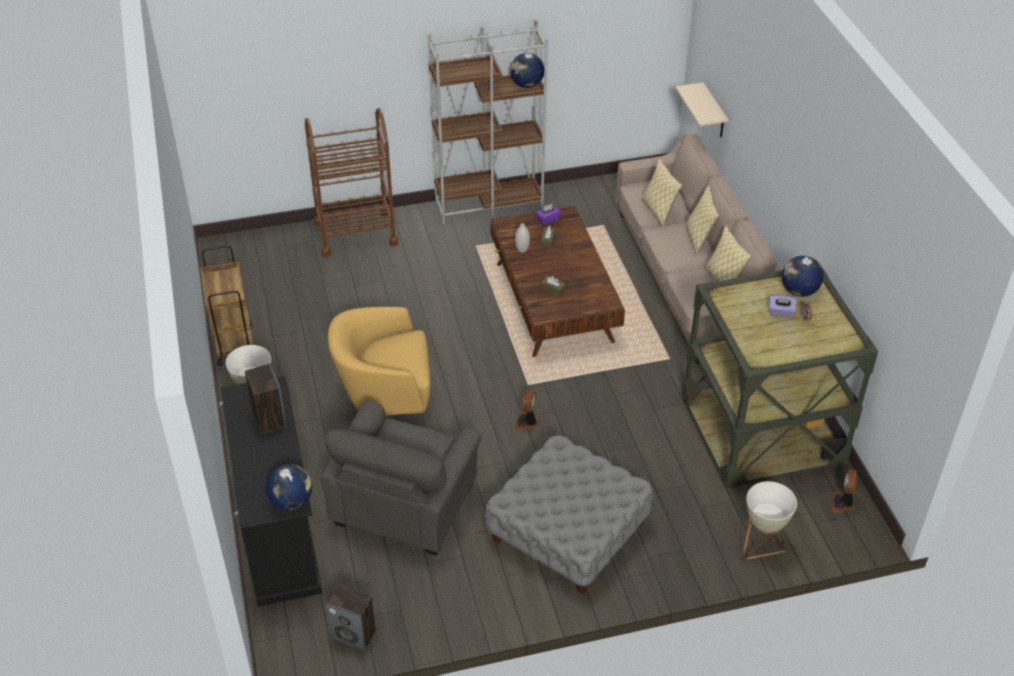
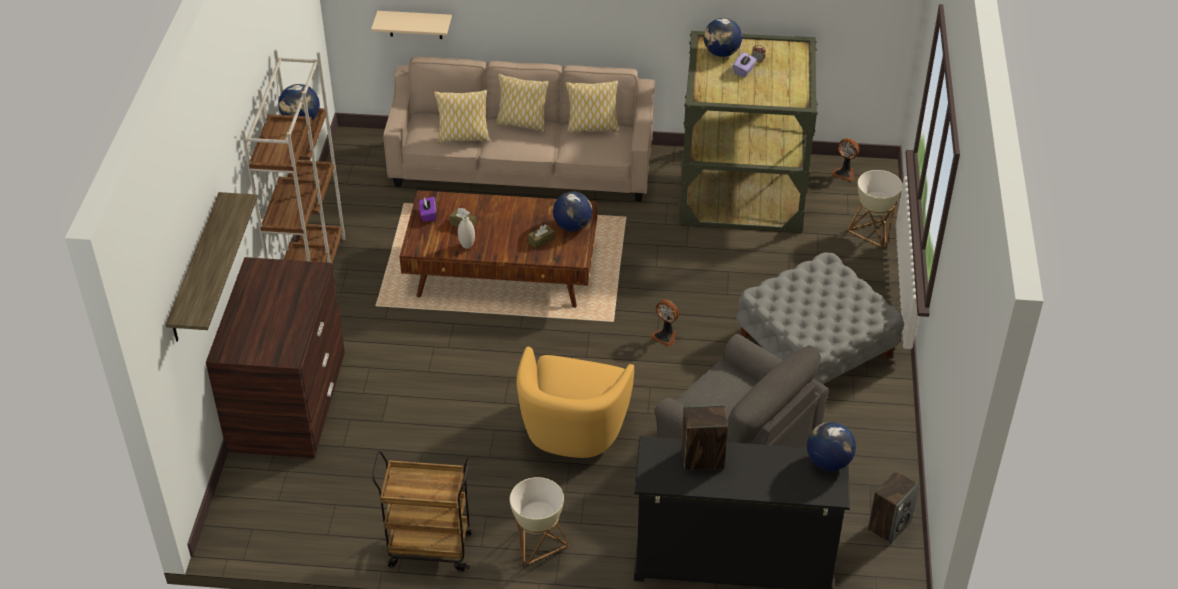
camera: 70 degrees left, 0 degrees up
brown cart [305,108,399,257] -> brown dresser [206,257,345,458]
none -> shelf [165,192,257,342]
none -> globe [553,192,592,231]

